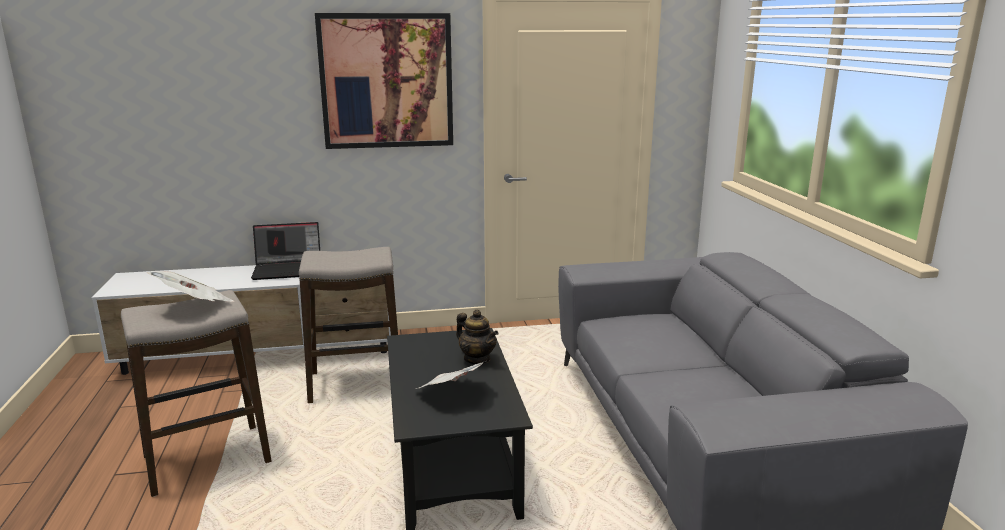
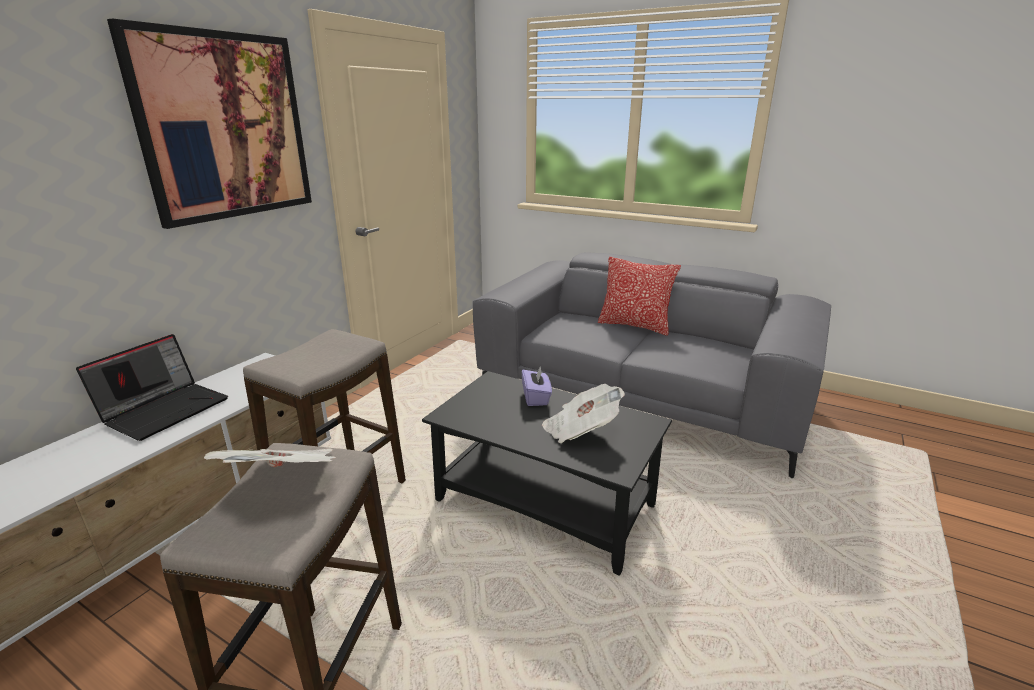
camera: 50 degrees left, 5 degrees up
teapot [456,310,498,364] -> purple tissue box [522,365,552,406]
none -> pillow [598,257,681,336]

